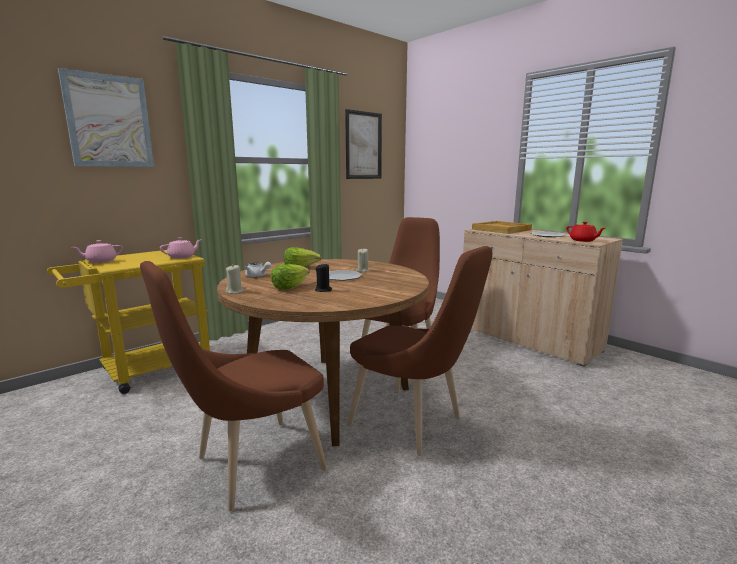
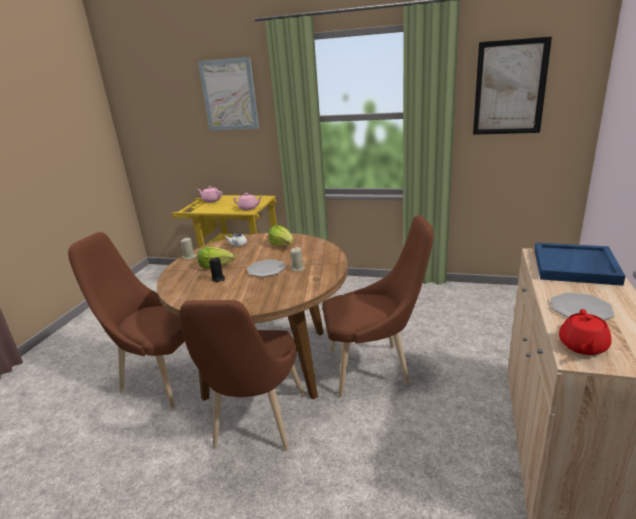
camera: 60 degrees right, 10 degrees up
beige tray [472,221,532,234] -> blue tray [535,243,625,286]

